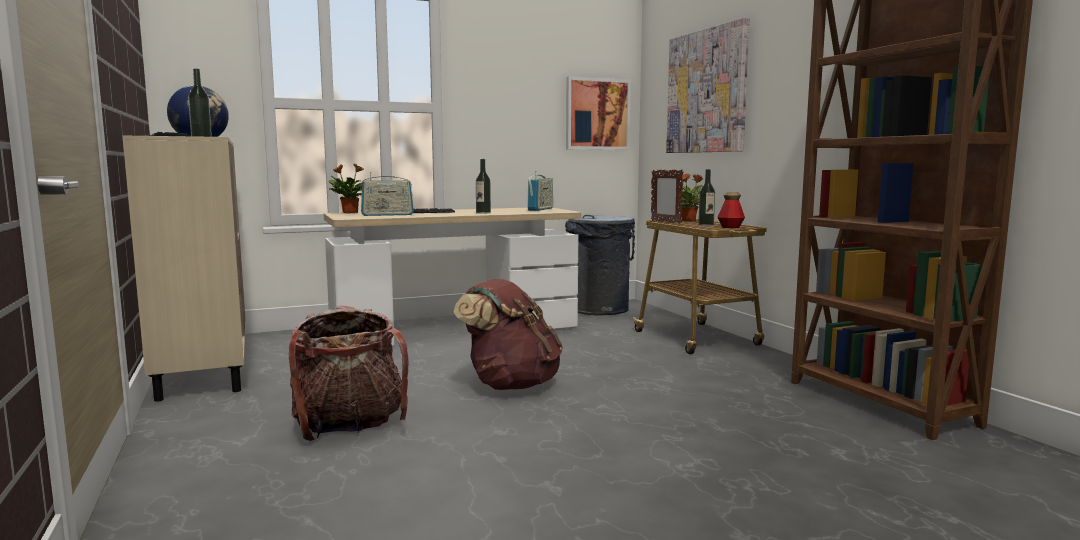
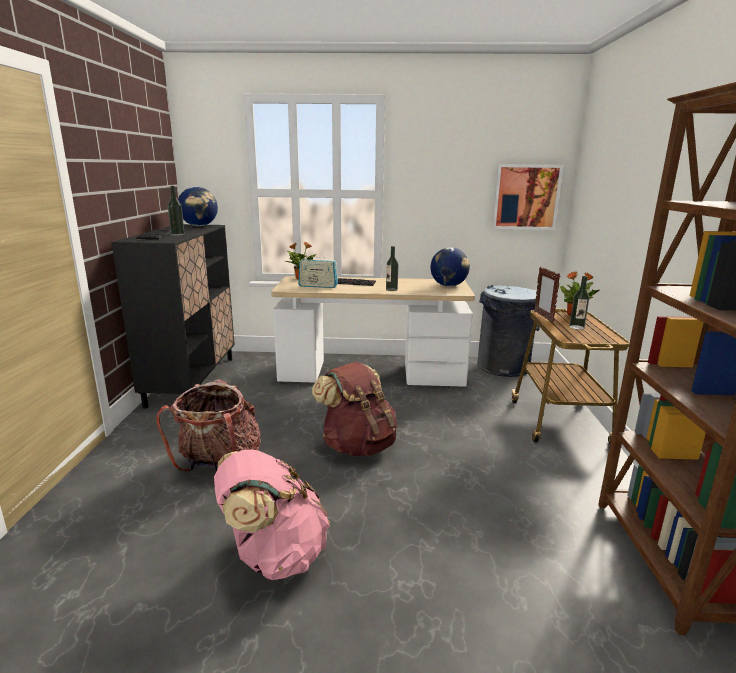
camera: 25 degrees right, 10 degrees up
beige cabinet [122,136,246,402] -> black cabinet [112,224,235,409]
radio [527,171,553,211] -> globe [431,247,470,287]
picture [666,17,750,153] -> none
bottle [718,192,745,228] -> none
none -> pink backpack [214,450,330,580]

